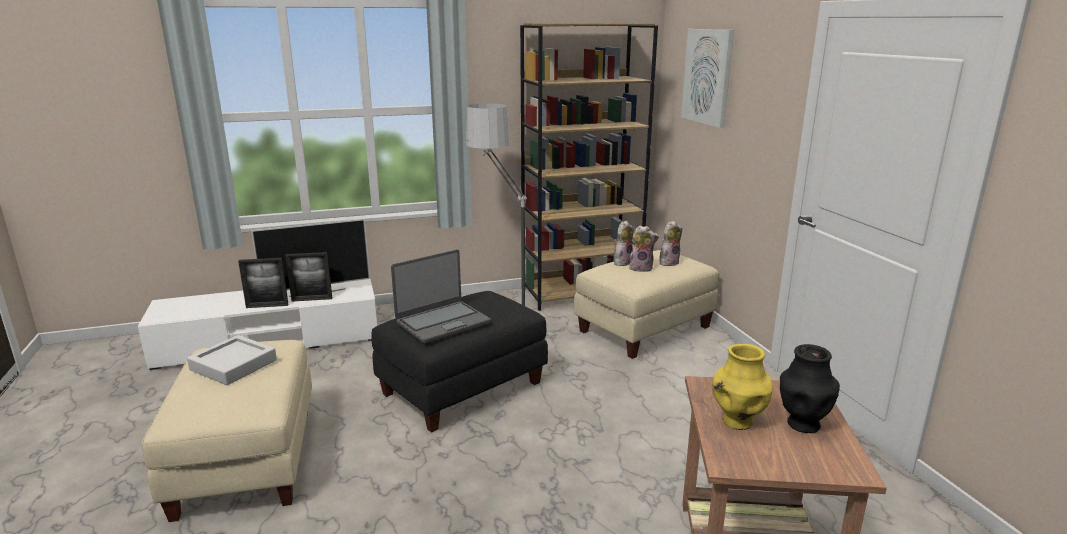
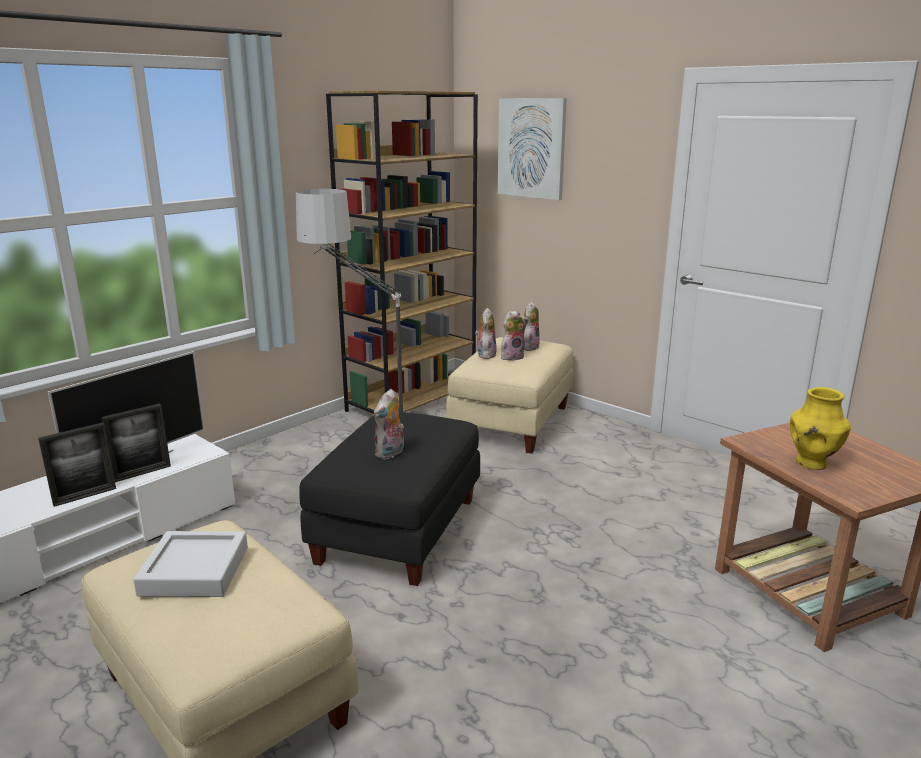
camera: 30 degrees left, 0 degrees up
laptop [391,250,491,343] -> plush toy [374,389,404,460]
black vase [780,344,840,433] -> none

